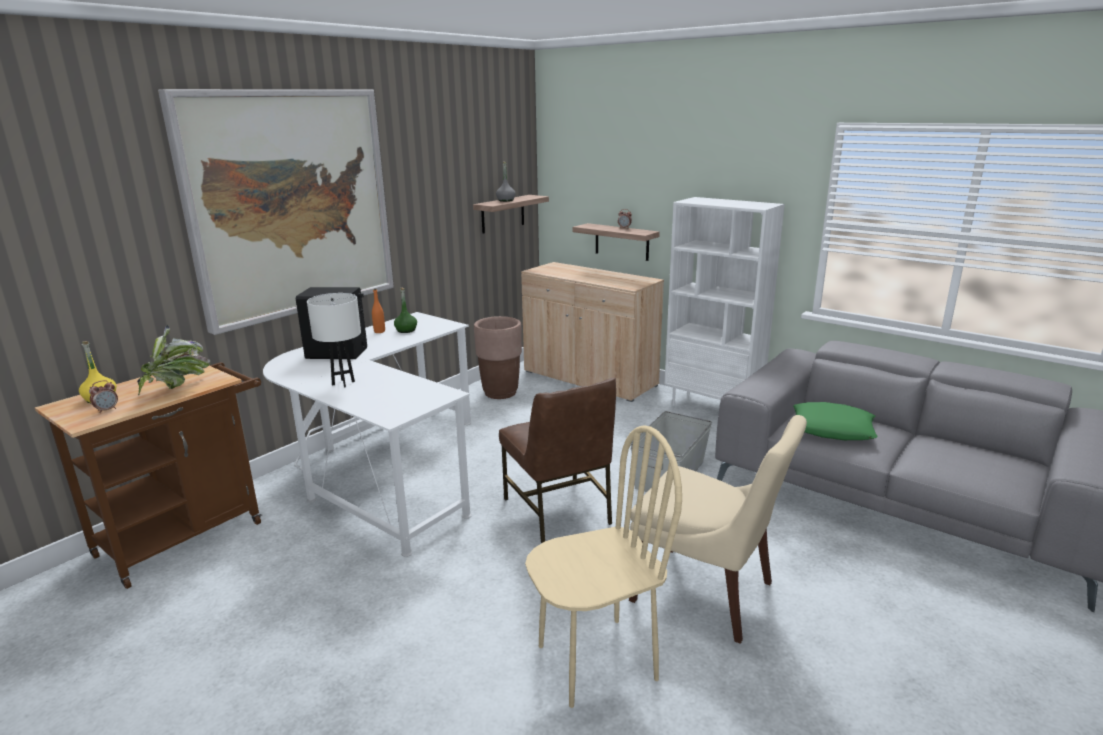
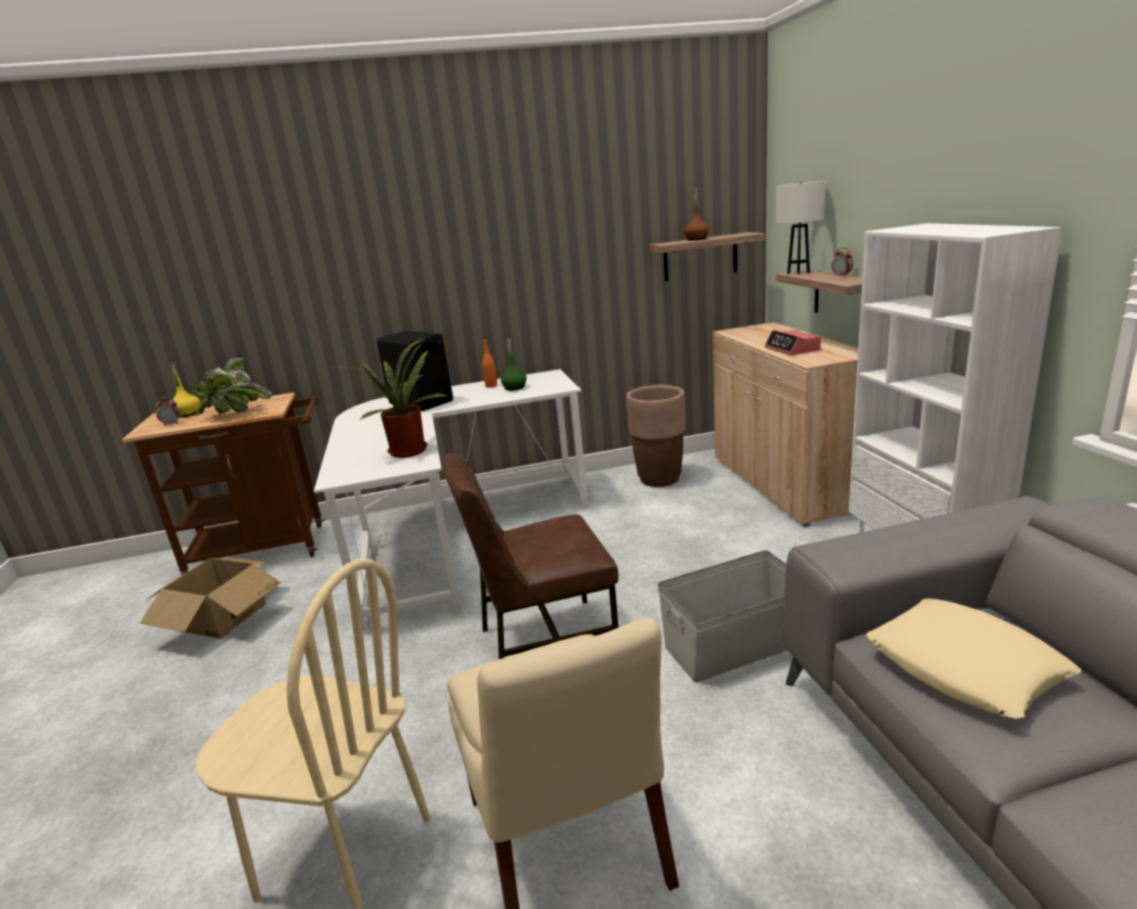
camera: 40 degrees right, 0 degrees up
picture [158,89,394,335] -> none
white table lamp [307,293,361,388] -> white table lamp moved to [776,181,826,275]
grey bottle [496,162,516,202] -> brown bottle [684,188,709,241]
brown chair [499,378,616,543] -> brown chair turned 60 degrees clockwise [442,453,619,659]
green pillow [793,402,878,440] -> beige pillow [866,599,1081,719]
none -> cardboard box [140,558,281,639]
none -> potted plant [330,338,449,458]
none -> alarm clock [765,329,821,355]

